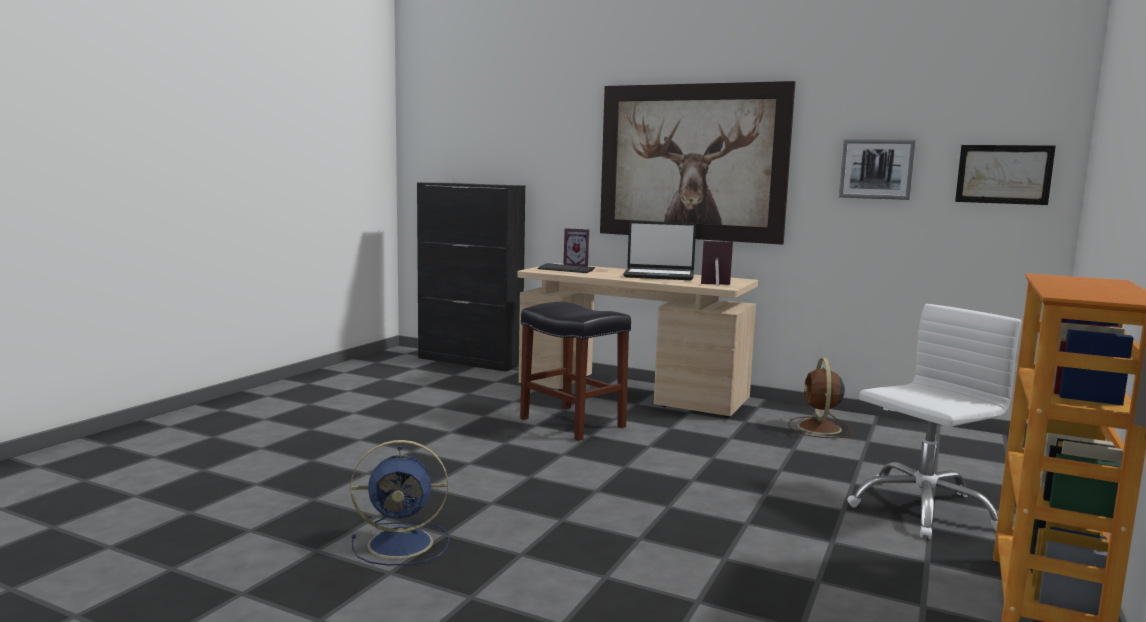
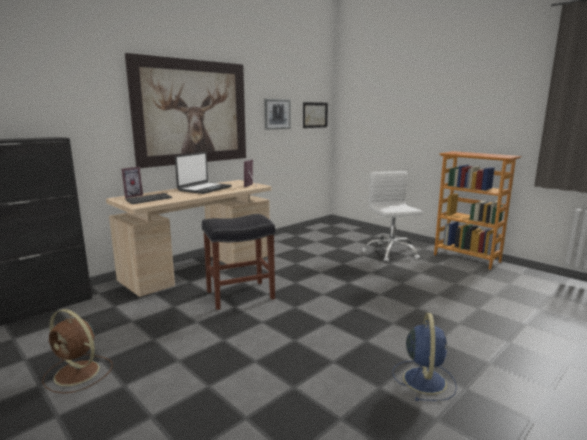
camera: 70 degrees left, 5 degrees up
brown fan [788,358,854,438] -> brown fan moved to [42,309,113,394]

